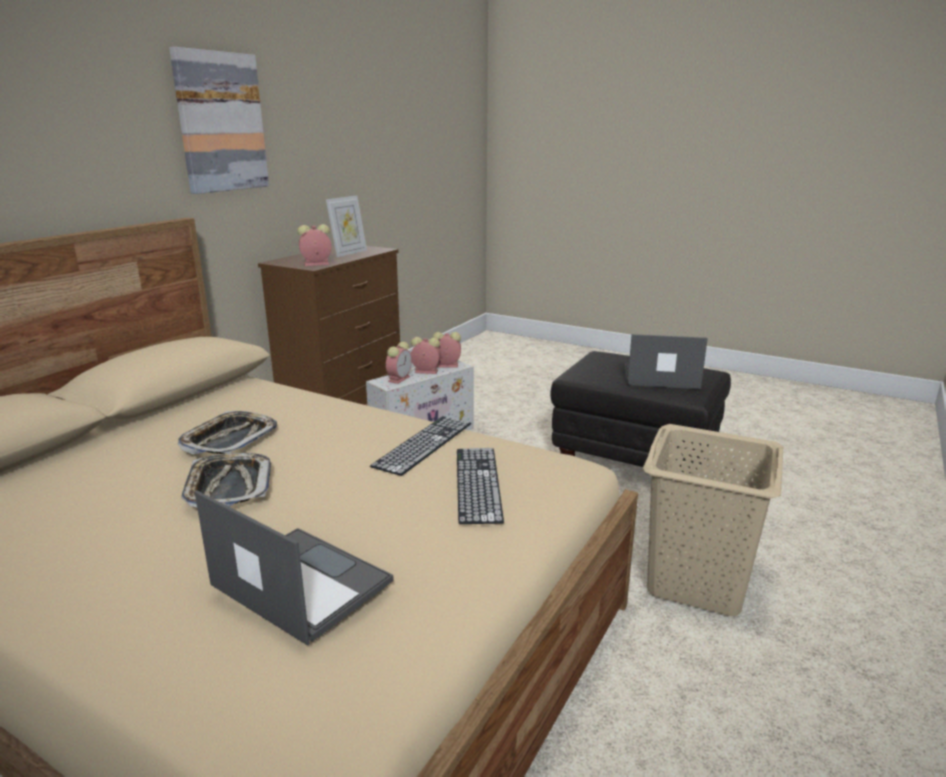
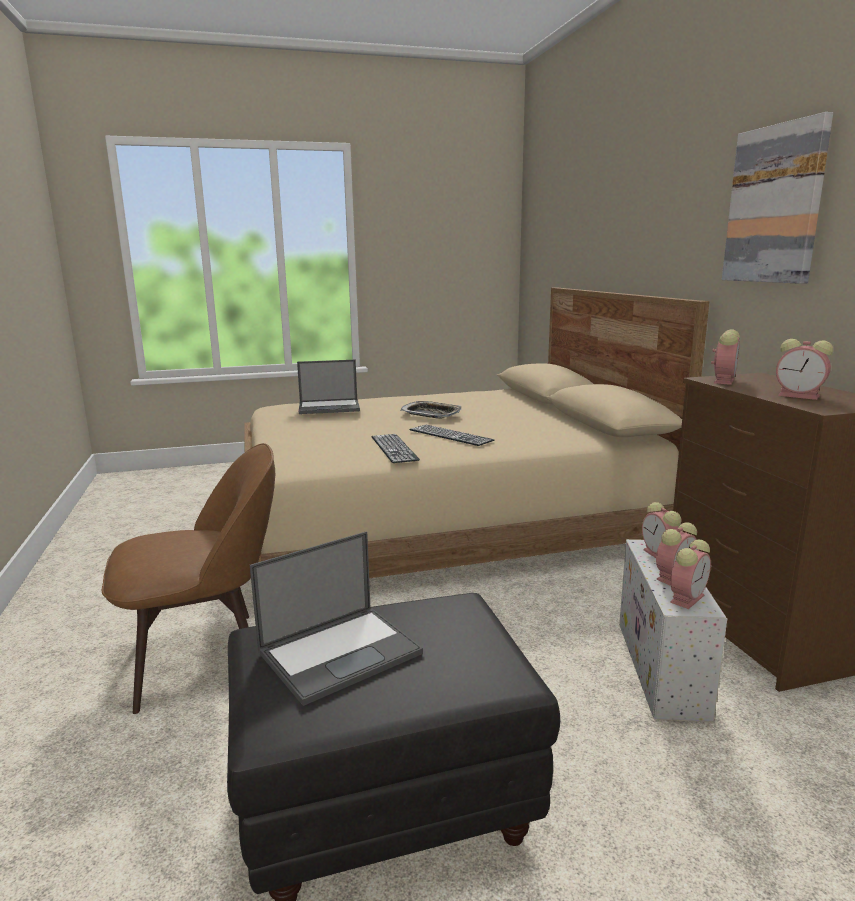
camera: 135 degrees right, 5 degrees down
tray [178,411,277,455] -> none
picture frame [326,195,367,257] -> alarm clock [776,339,833,400]
keyboard [457,448,504,524] -> keyboard moved to [409,424,494,446]
beige laundry basket [643,424,783,616] -> brown chair [102,443,275,714]

